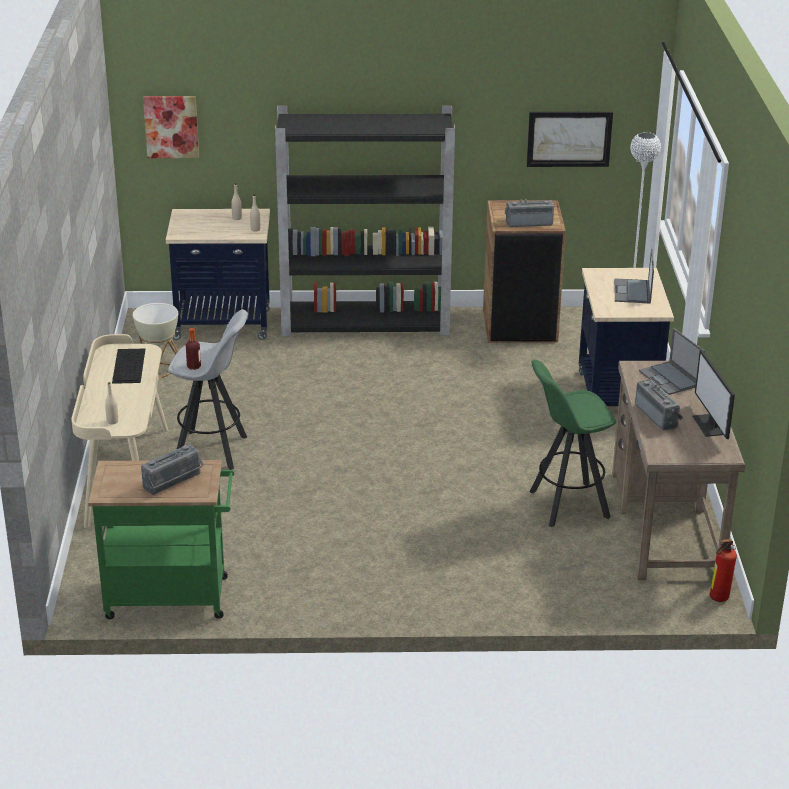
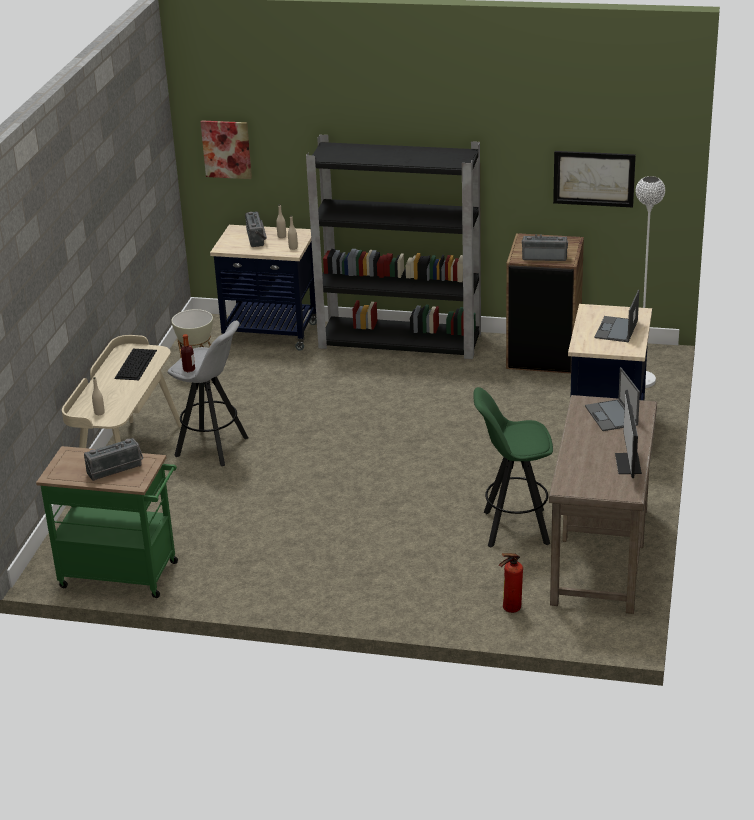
camera: 15 degrees right, 0 degrees up
radio [635,379,683,431] -> radio moved to [245,211,267,247]
fire extinguisher [710,539,737,602] -> fire extinguisher moved to [499,553,523,613]

